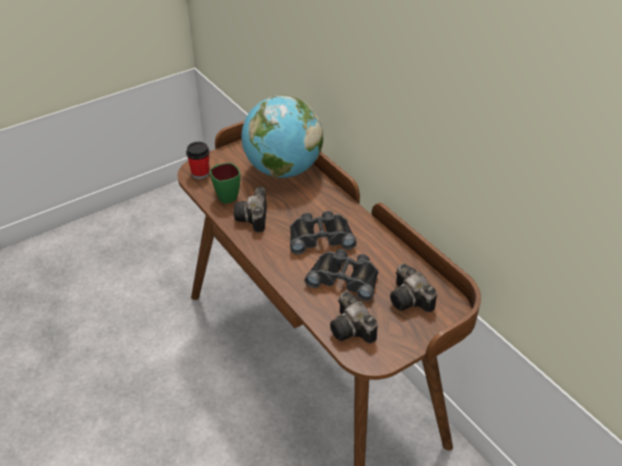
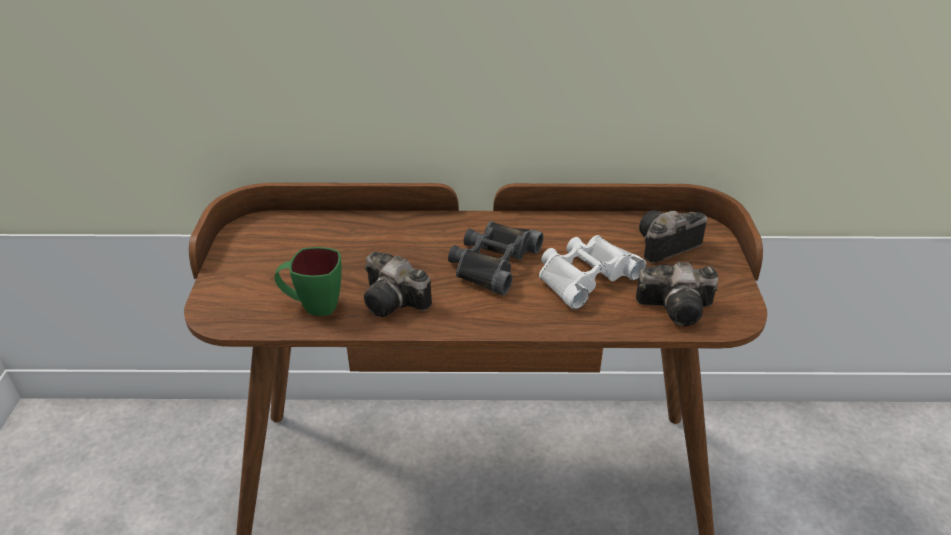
camera: 55 degrees left, 5 degrees down
cup [186,142,210,179] -> none
globe [242,95,323,178] -> none
black binoculars [304,249,379,301] -> white binoculars [539,235,647,309]
camera [390,263,437,313] -> camera turned 150 degrees clockwise [639,210,707,263]

